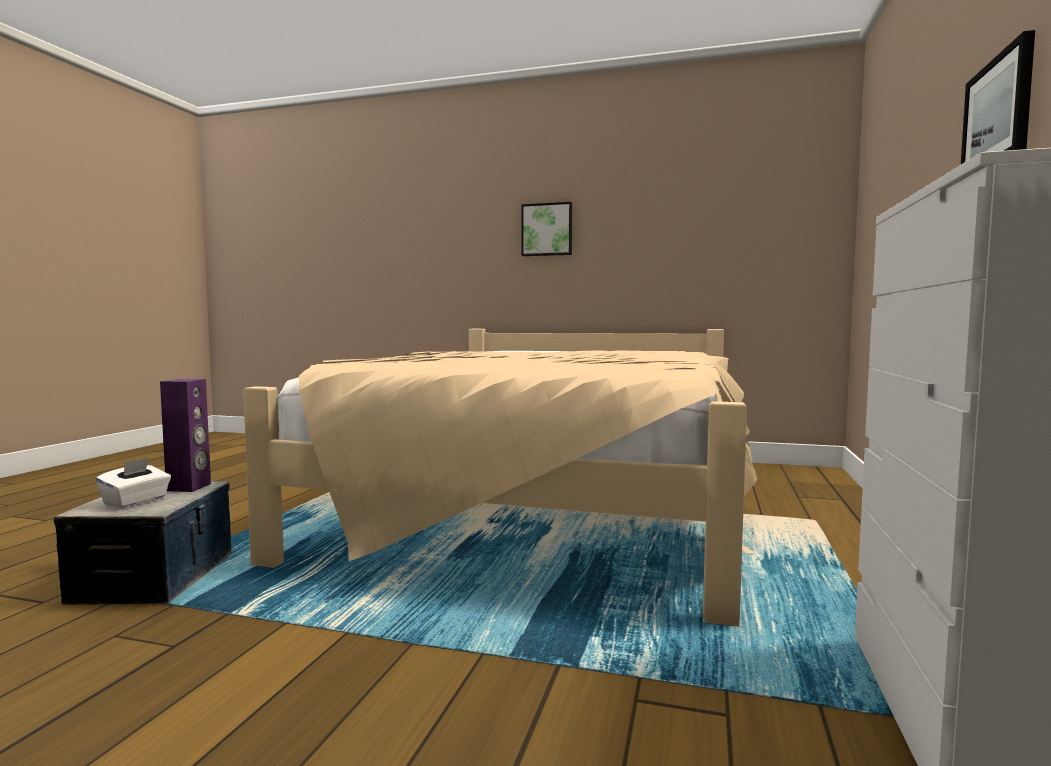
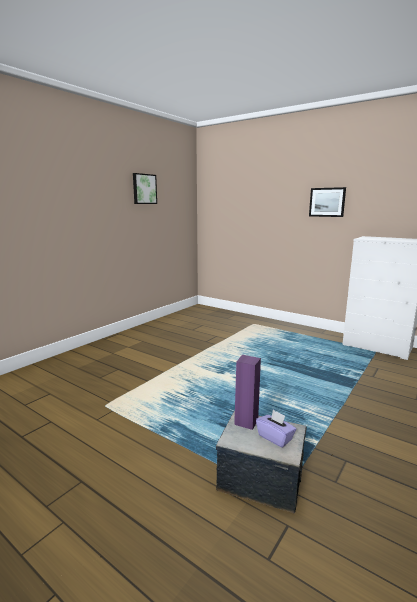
camera: 70 degrees left, 10 degrees up
white tissue box [96,457,171,508] -> purple tissue box [256,410,296,448]
beige bed [243,329,757,627] -> none
picture [521,202,572,256] -> picture moved to [133,173,157,204]

